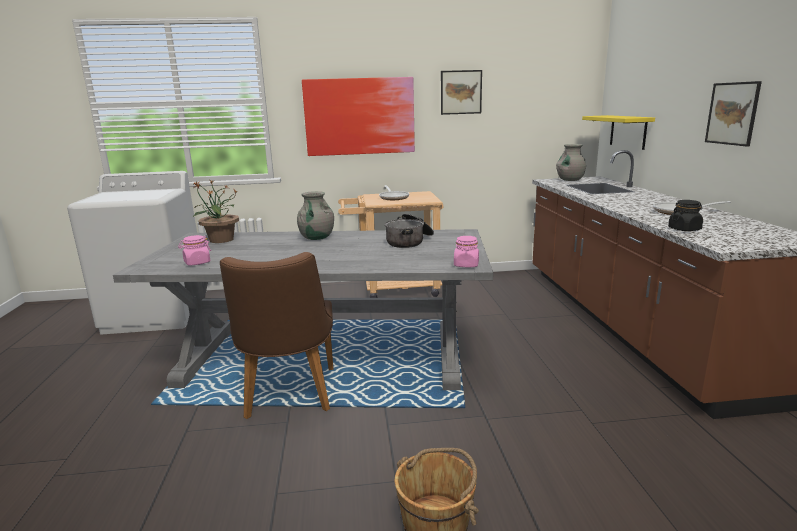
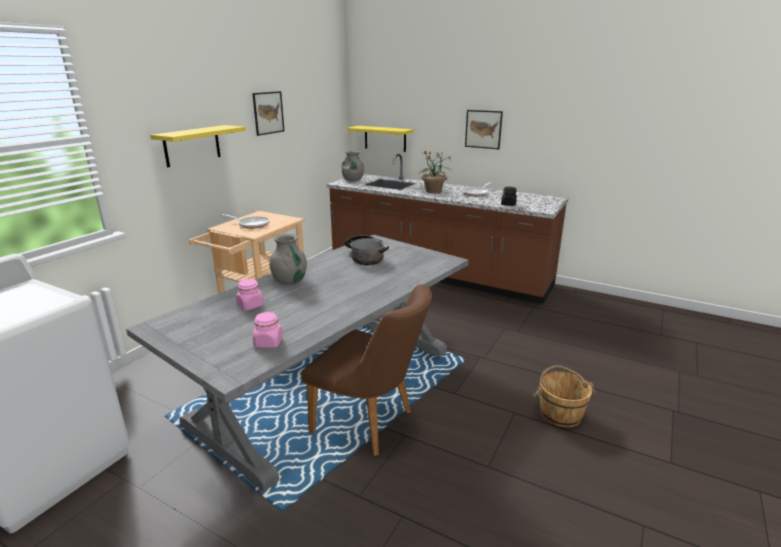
camera: 55 degrees left, 5 degrees up
potted plant [193,180,239,243] -> potted plant moved to [419,151,452,193]
picture [302,77,415,156] -> yellow shelf [150,125,246,167]
pink jar [454,236,479,267] -> pink jar moved to [236,279,264,310]

